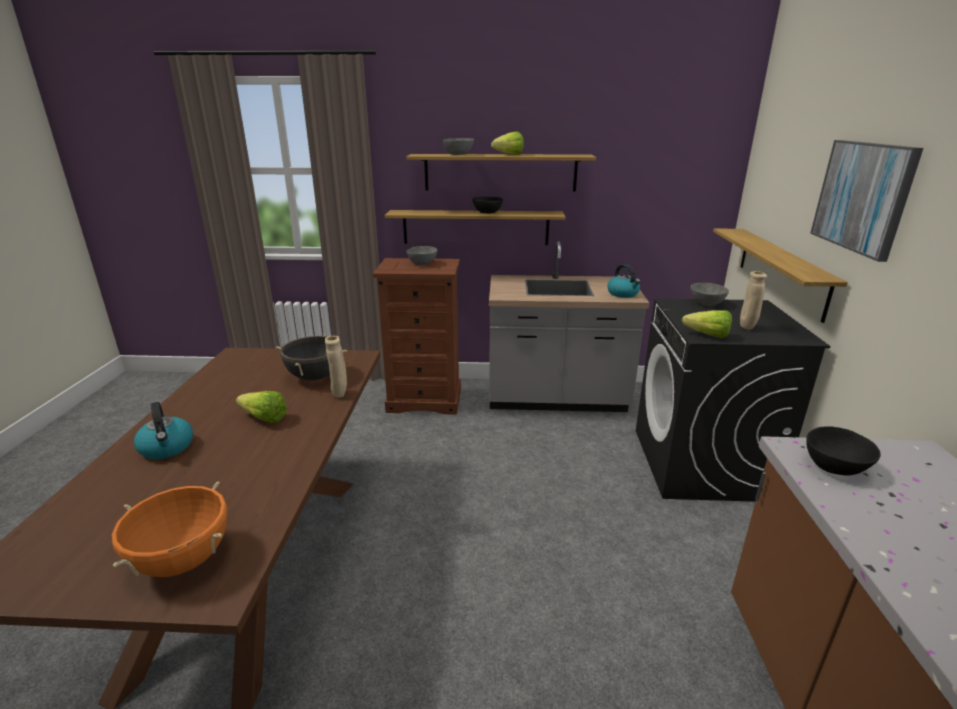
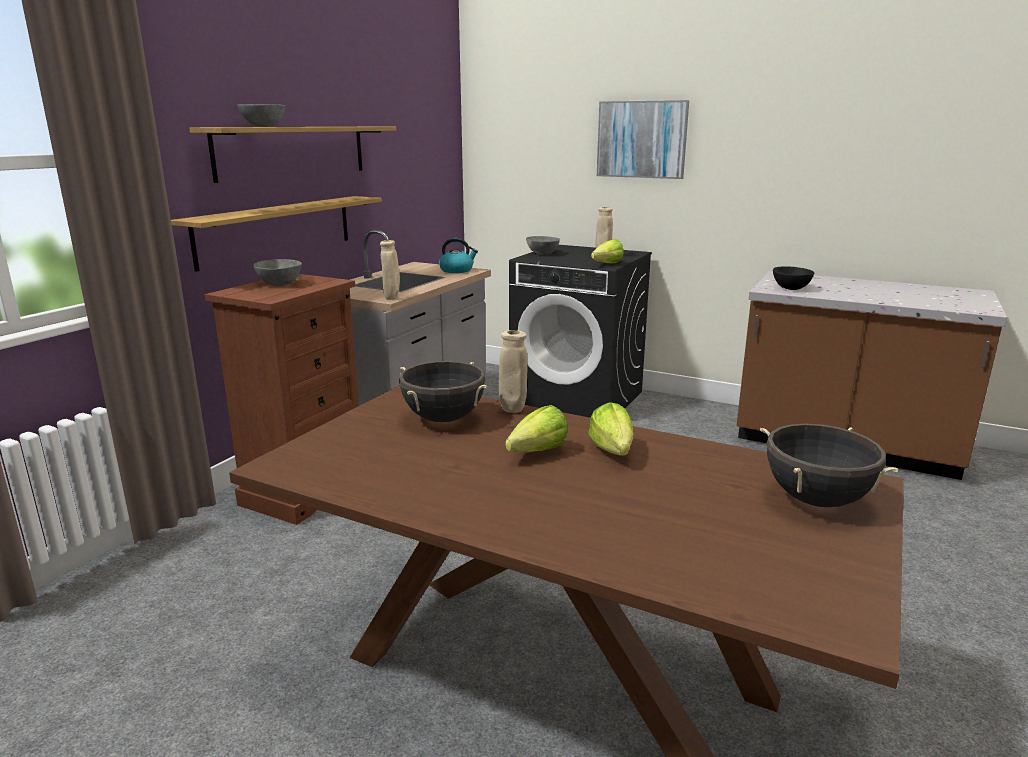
camera: 65 degrees left, 5 degrees down
orange cooking pot [112,481,227,577] -> black cooking pot [760,424,899,507]
kettle [134,402,193,459] -> none
black bowl [472,197,503,214] -> none
lettuce [491,131,524,155] -> lettuce moved to [588,402,633,456]
shelf [713,229,848,323] -> none
none -> beige vase [380,240,400,300]

